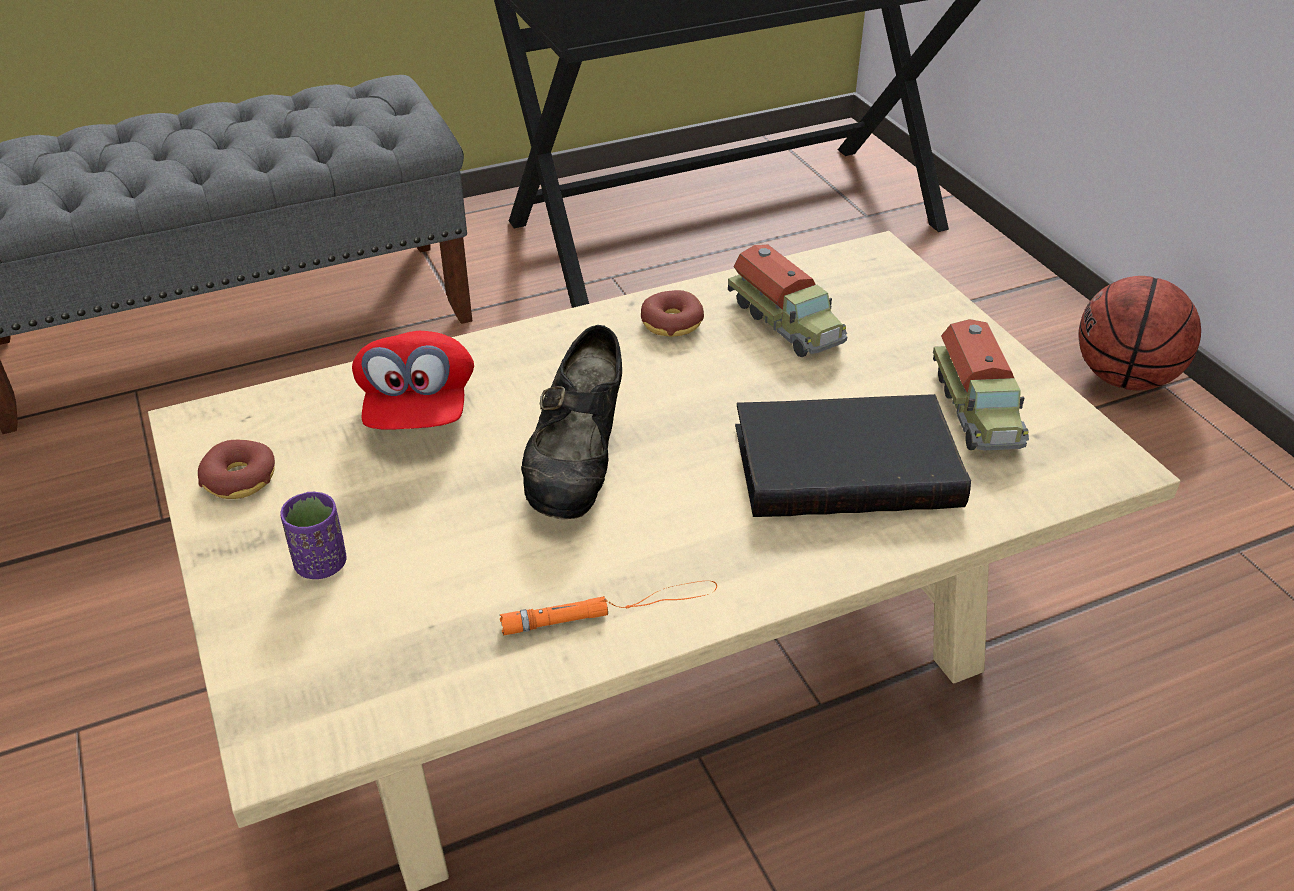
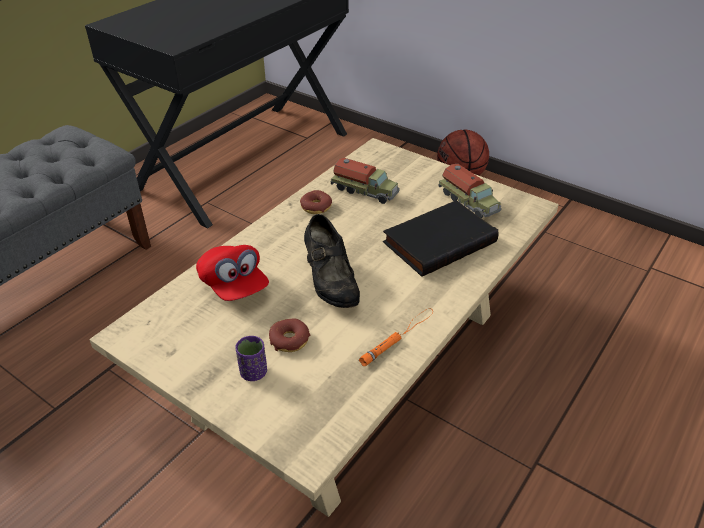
camera: 30 degrees left, 0 degrees up
donut [198,440,275,499] -> donut moved to [269,318,310,352]

